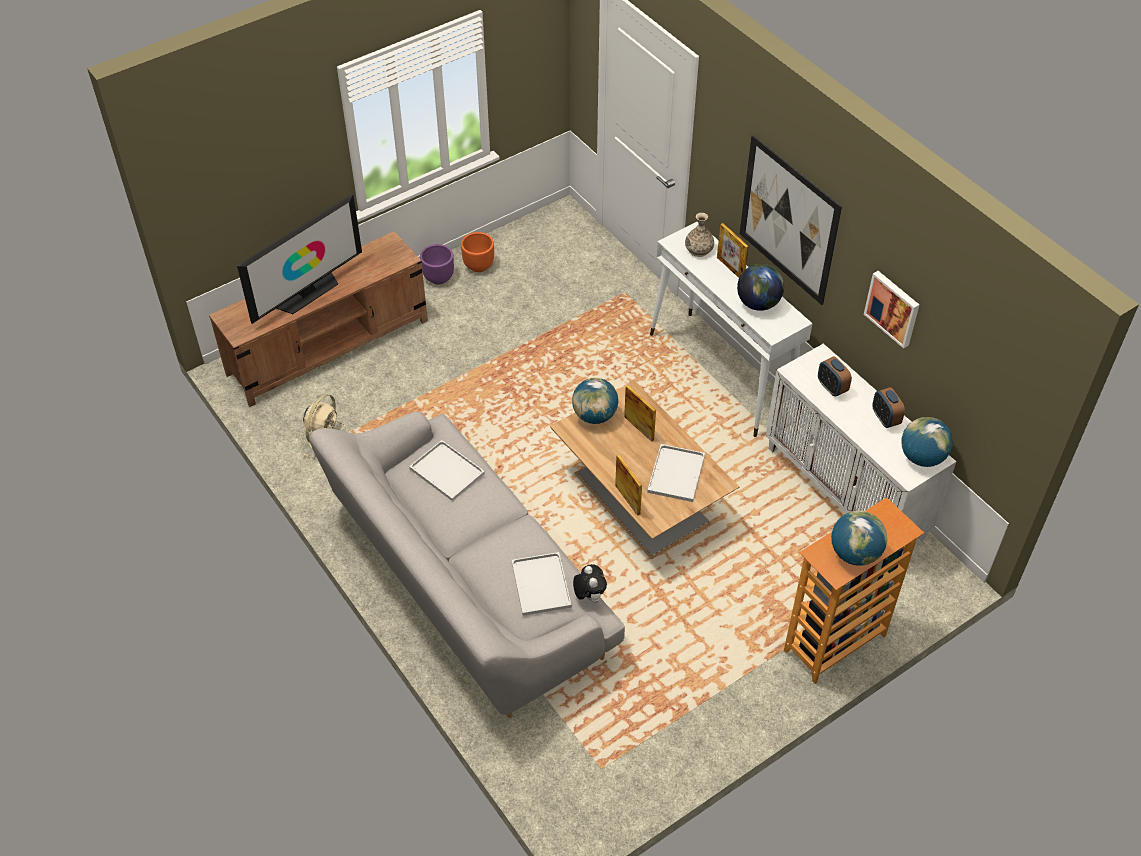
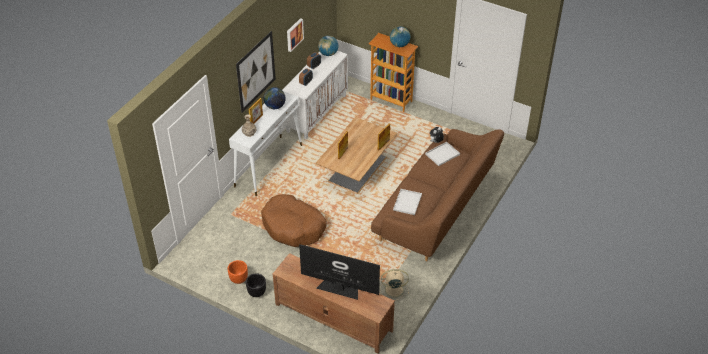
camera: 115 degrees left, 5 degrees down
grey sofa [309,411,625,718] -> brown sofa [371,129,504,261]
purple planter [420,244,454,285] -> black planter [246,273,266,297]
globe [572,378,618,424] -> none
white tray [647,444,705,502] -> none
none -> brown dog bed [261,194,327,247]

